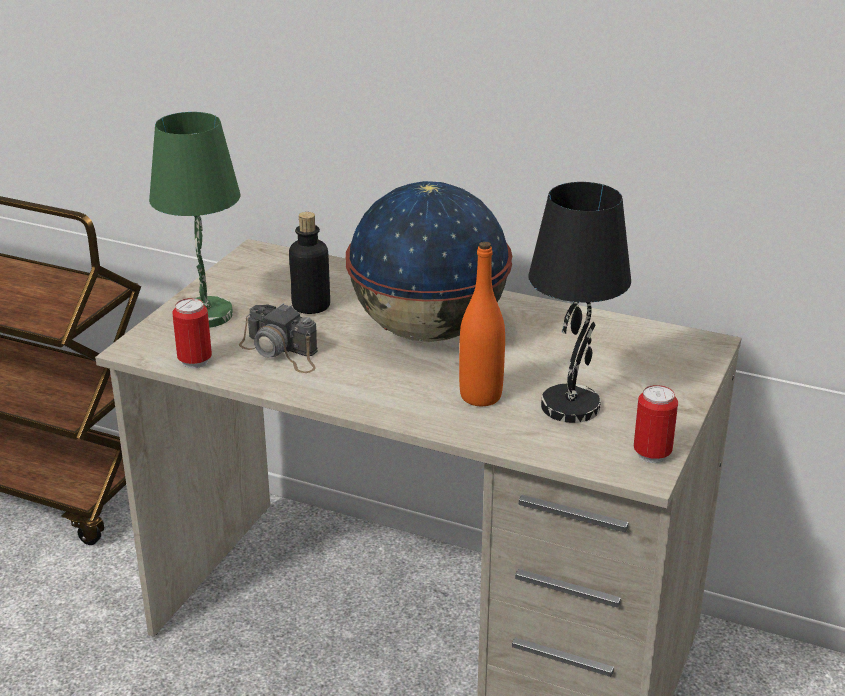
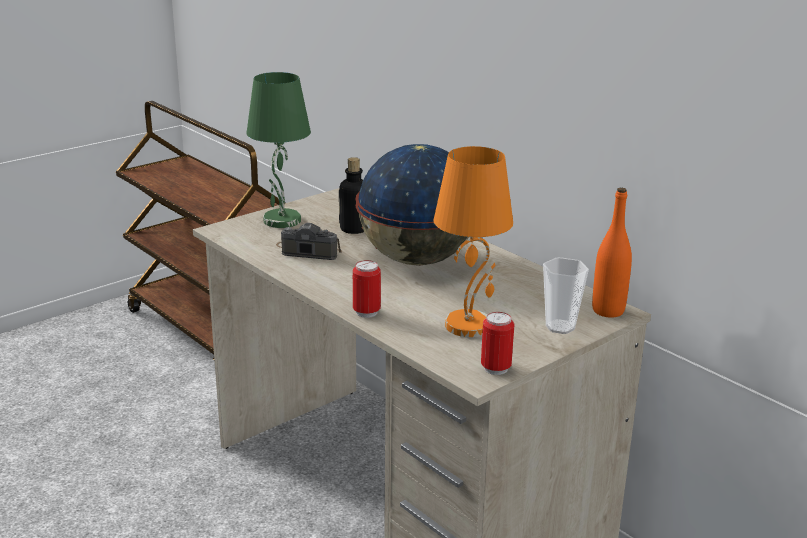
camera: 25 degrees right, 5 degrees down
can [172,298,212,368] -> can moved to [353,260,381,318]
camera [239,303,318,373] -> camera turned 135 degrees clockwise [276,223,342,260]
orange bottle [459,242,505,406] -> orange bottle moved to [592,188,632,318]
black table lamp [528,182,631,423] -> orange table lamp [434,146,513,337]
none -> cup [543,257,589,334]

